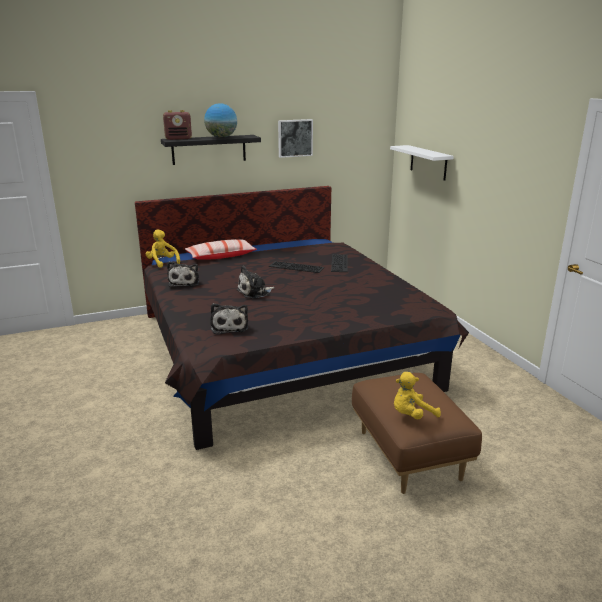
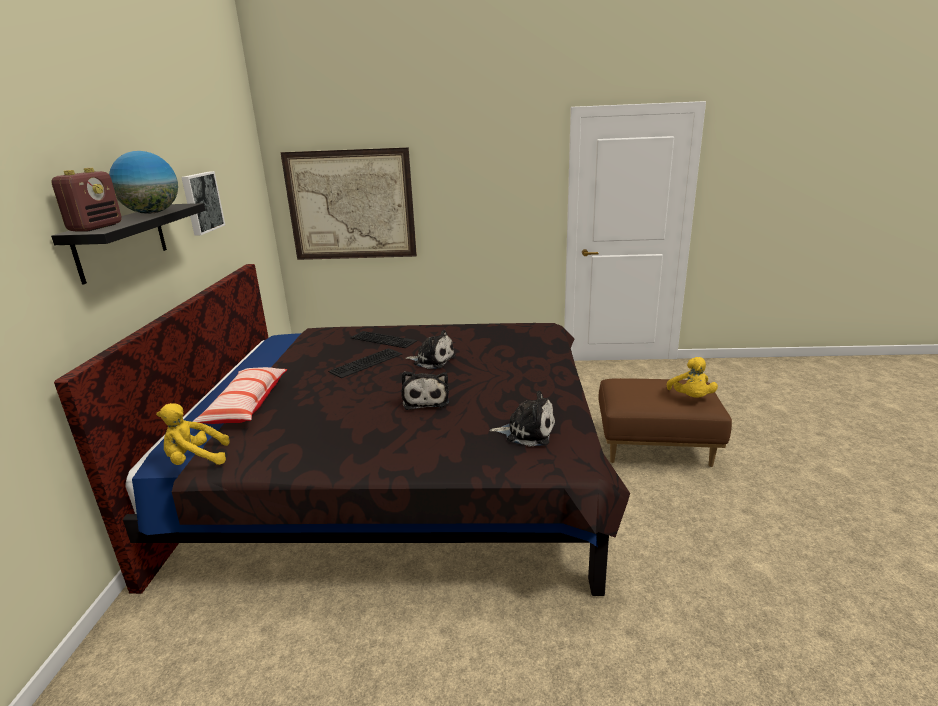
camera: 65 degrees left, 0 degrees up
plush toy [167,261,199,287] -> plush toy moved to [405,330,456,369]
white shelf [390,145,454,181] -> picture [280,147,417,260]

